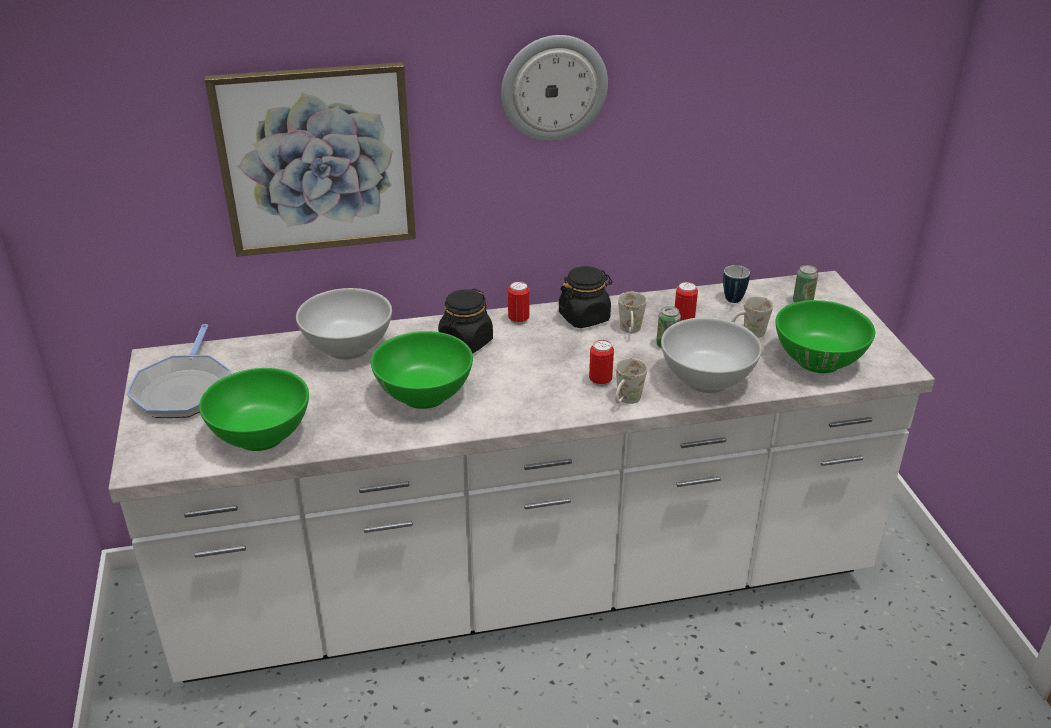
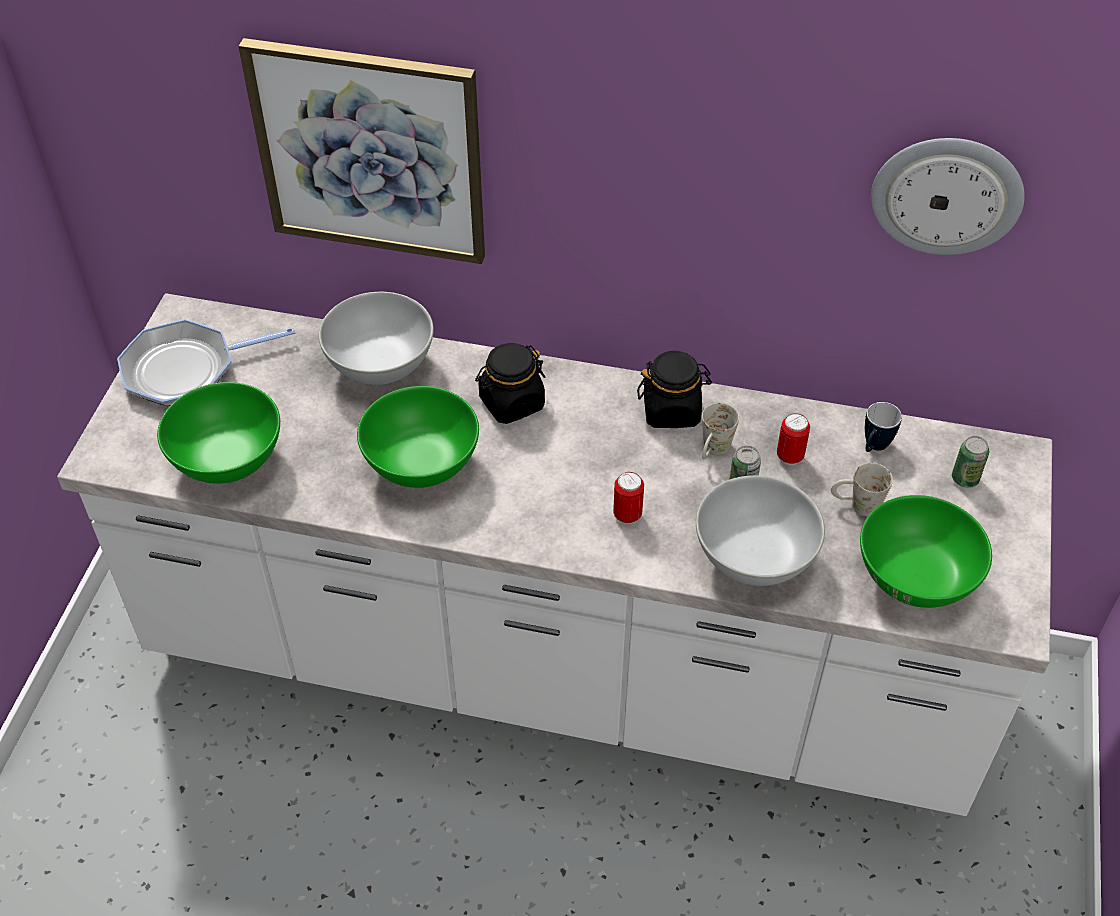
camera: 25 degrees right, 15 degrees up
frying pan [126,324,231,418] -> frying pan turned 45 degrees clockwise [117,319,296,406]
wall clock [501,35,608,141] -> wall clock moved to [871,138,1025,255]
can [508,281,529,325] -> none
white mug [615,358,647,404] -> none

